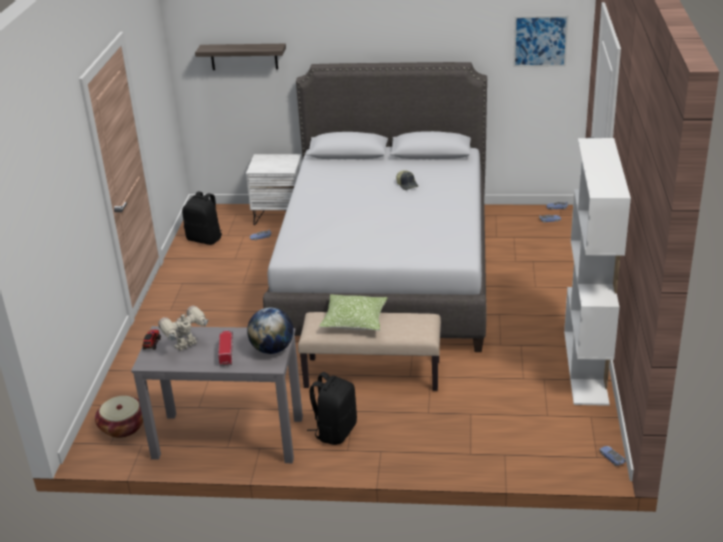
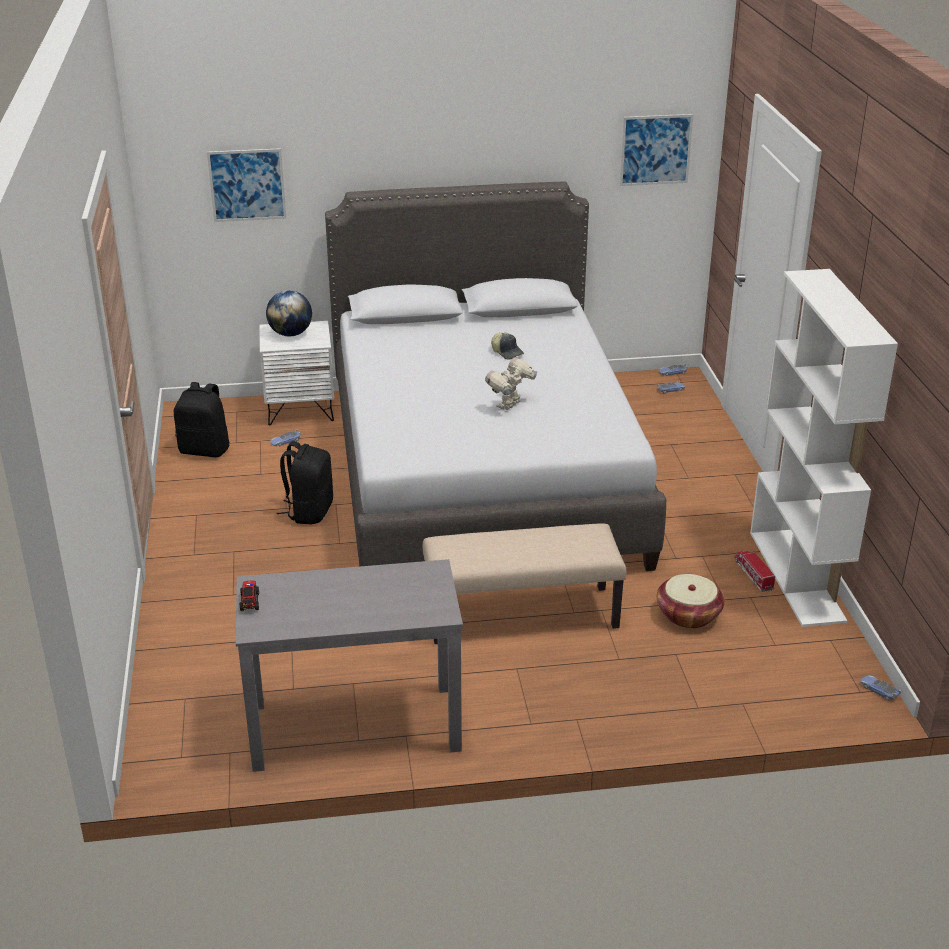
camera: 15 degrees left, 0 degrees up
basket [95,396,143,438] -> basket moved to [657,574,725,628]
toy robot [158,306,208,351] -> toy robot moved to [485,358,537,410]
shelf [195,44,286,70] -> picture [207,148,286,222]
toy truck [218,331,233,367] -> toy truck moved to [734,551,775,592]
globe [247,307,294,354] -> globe moved to [266,290,312,336]
black backpack [307,372,357,445] -> black backpack moved to [276,441,333,525]
pillow [319,294,387,331] -> none

